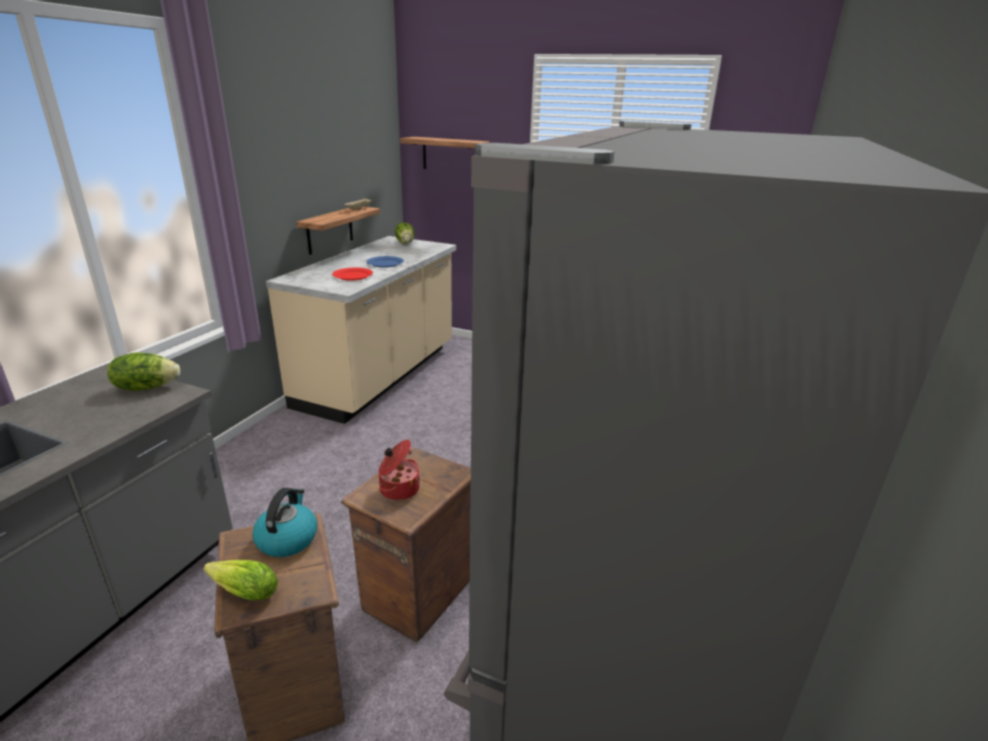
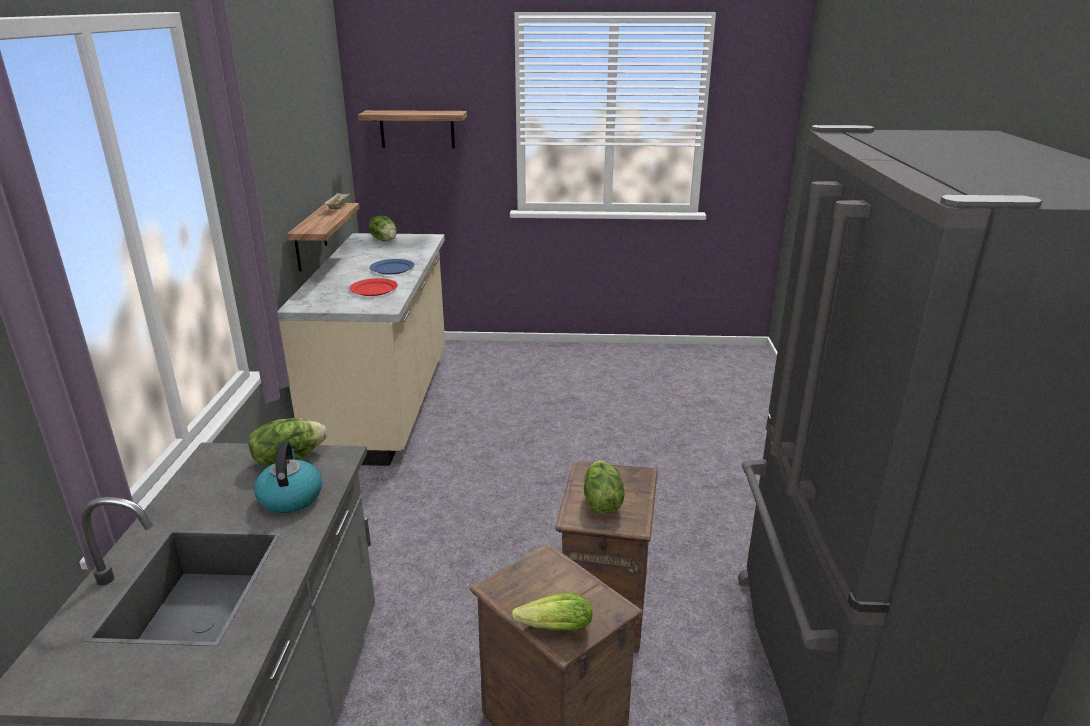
camera: 20 degrees left, 0 degrees up
kettle [252,488,317,557] -> kettle moved to [254,441,322,513]
cooking pot [378,440,420,501] -> lettuce [584,461,625,514]

